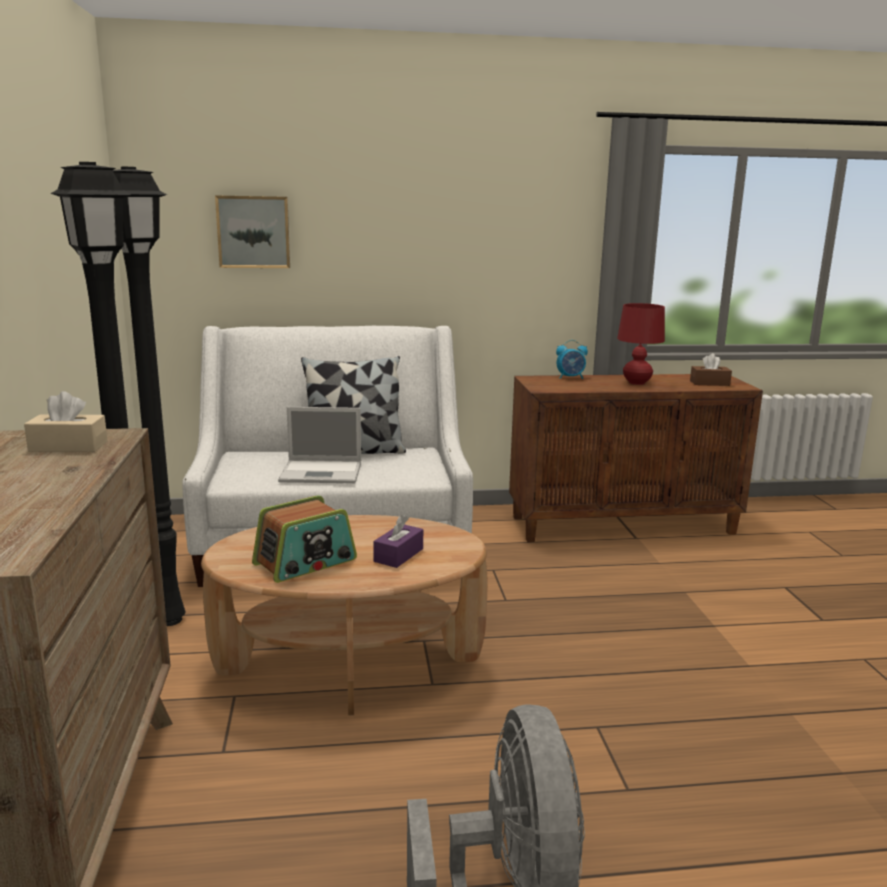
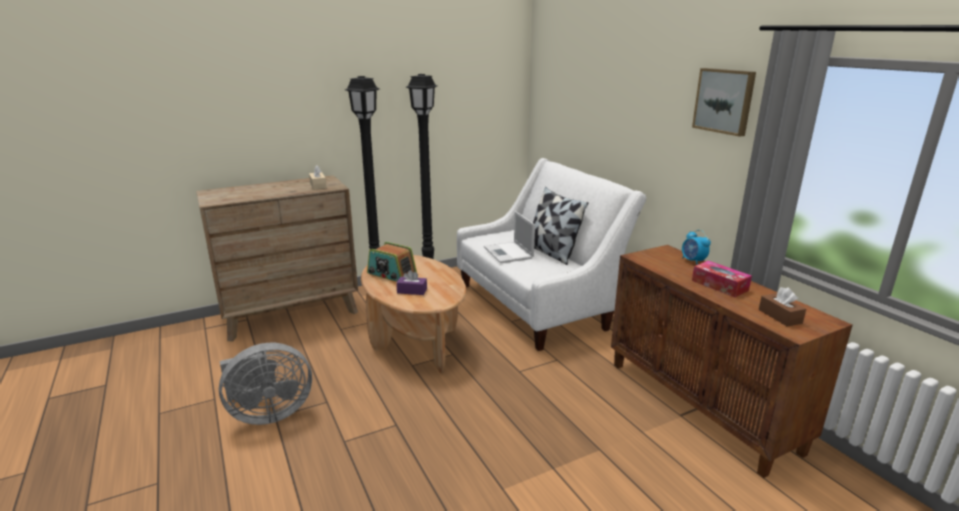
camera: 70 degrees right, 5 degrees up
picture [215,195,290,268] -> picture moved to [692,68,756,137]
red table lamp [617,303,665,385] -> tissue box [692,261,752,297]

